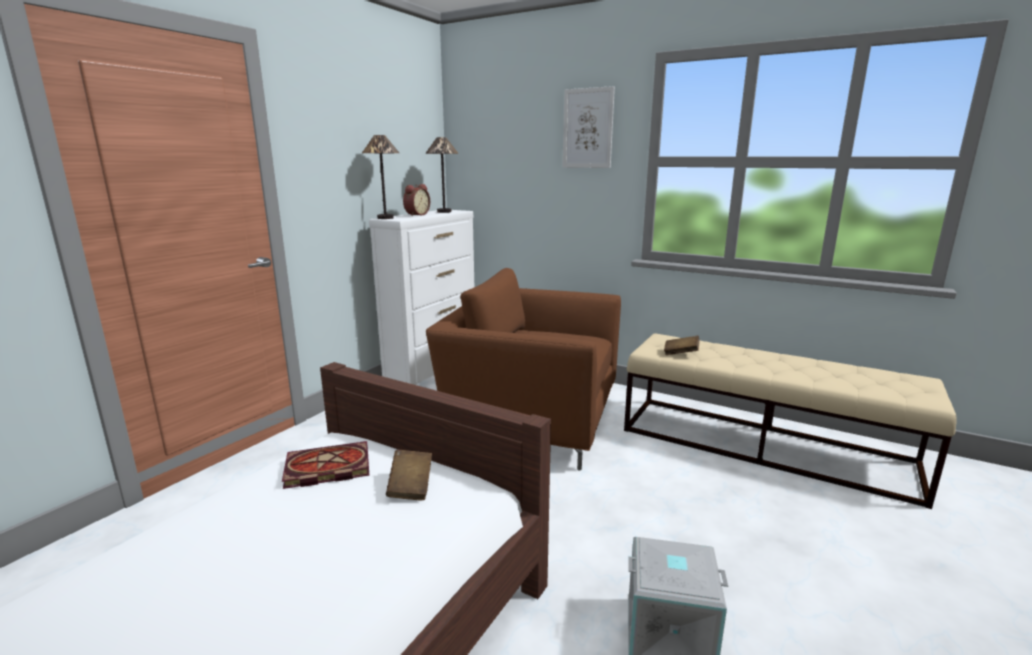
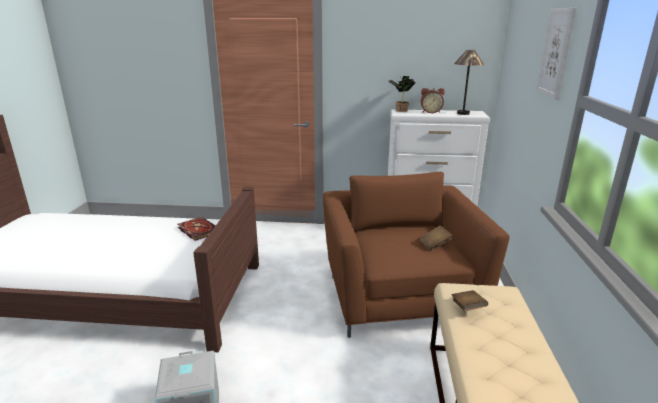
camera: 65 degrees right, 5 degrees up
table lamp [362,135,399,219] -> potted plant [388,76,416,112]
brown book [386,450,432,500] -> brown book moved to [419,226,453,250]

